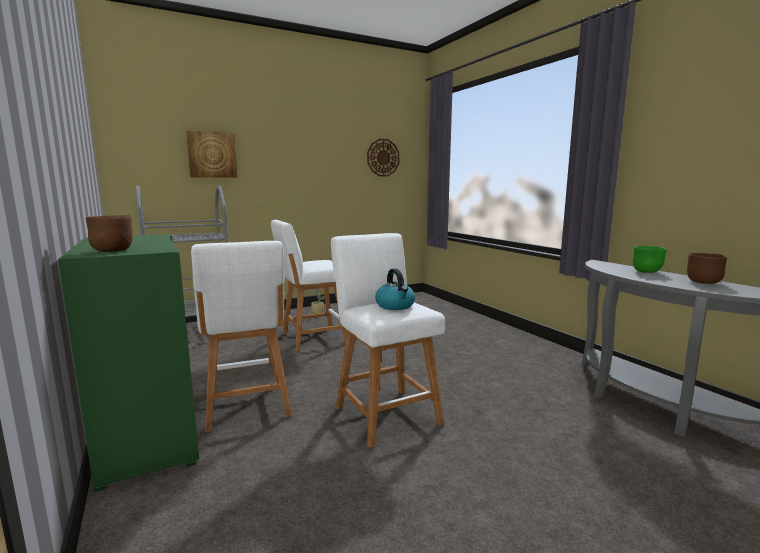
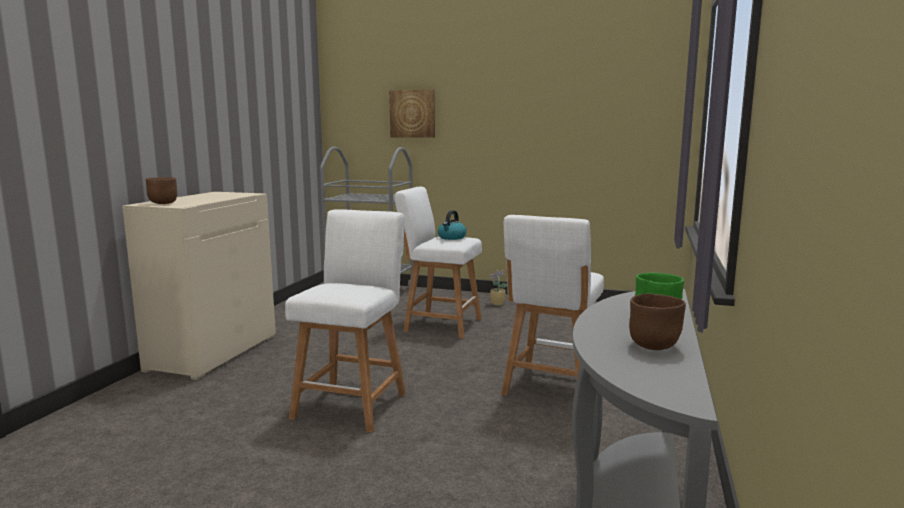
camera: 45 degrees right, 0 degrees up
green cabinet [58,234,199,492] -> beige cabinet [122,192,276,380]
white stool [191,241,292,432] -> white stool moved to [501,215,604,396]
wall clock [367,139,399,177] -> none
kettle [375,268,415,310] -> kettle moved to [438,210,467,240]

